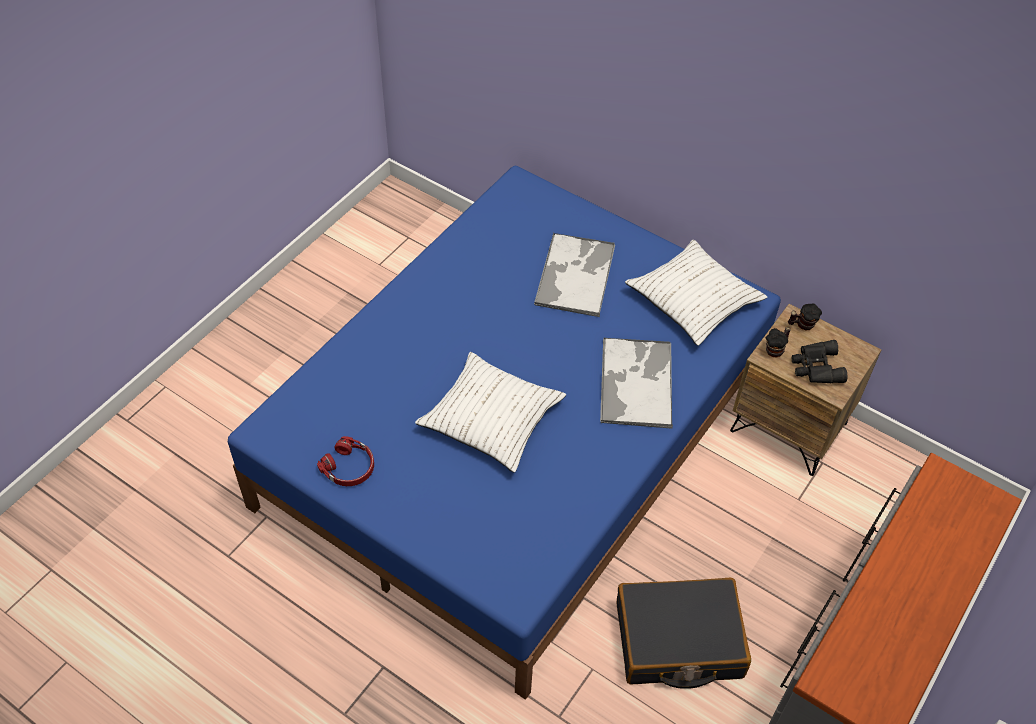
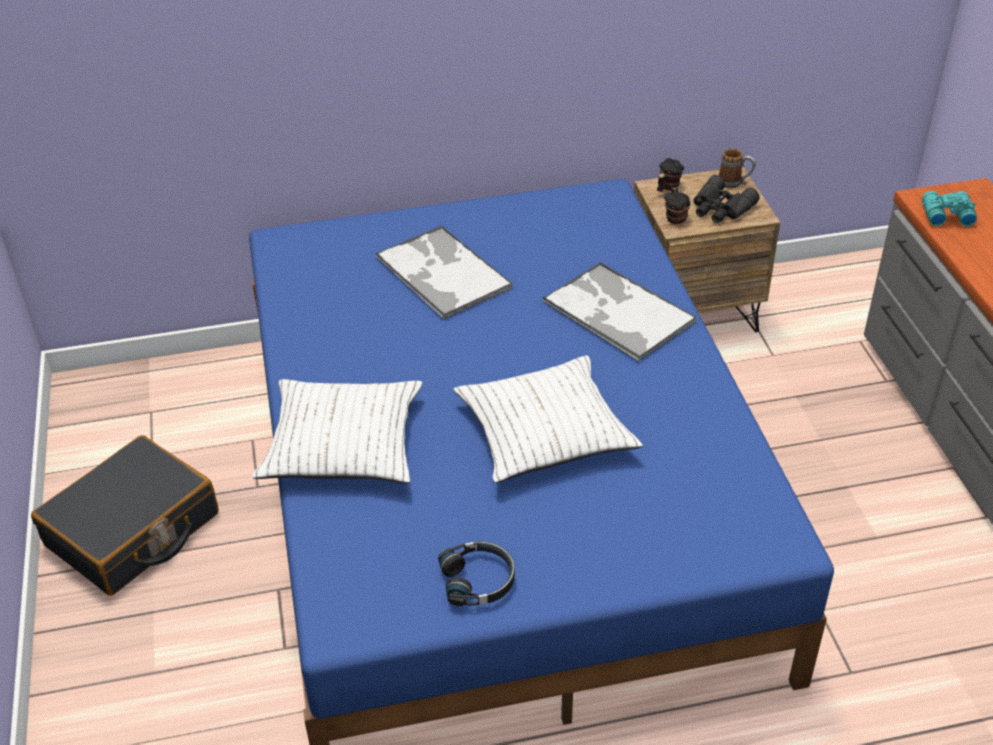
camera: 45 degrees left, 10 degrees down
red headphones [317,436,374,486] -> black headphones [438,541,515,606]
black suitcase [616,578,751,689] -> black suitcase moved to [31,435,219,596]
white pillow [625,240,767,346] -> white pillow moved to [252,379,422,484]
none -> mug [718,148,756,188]
none -> turquoise binoculars [922,191,977,227]

